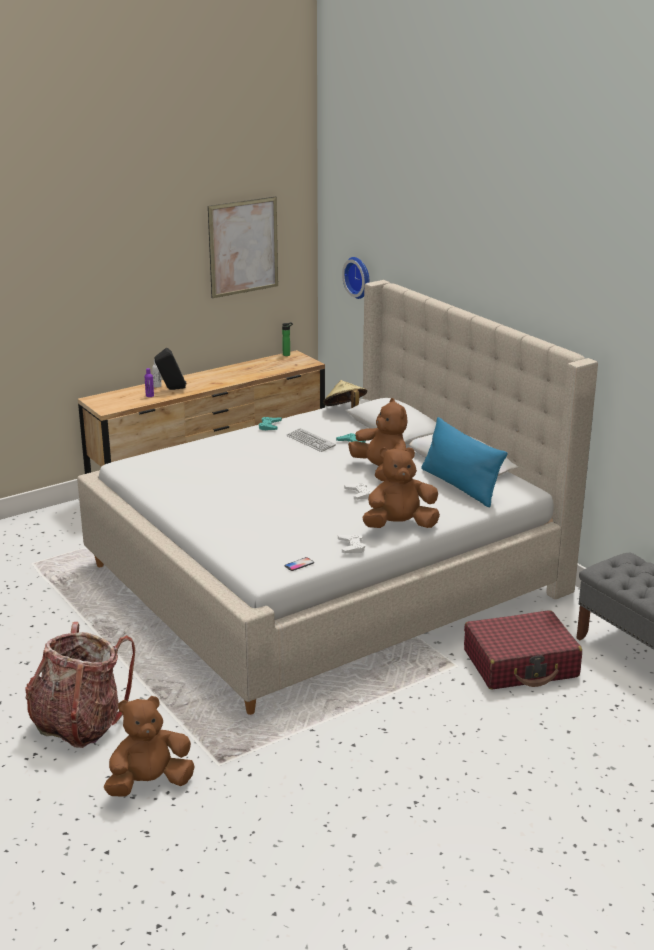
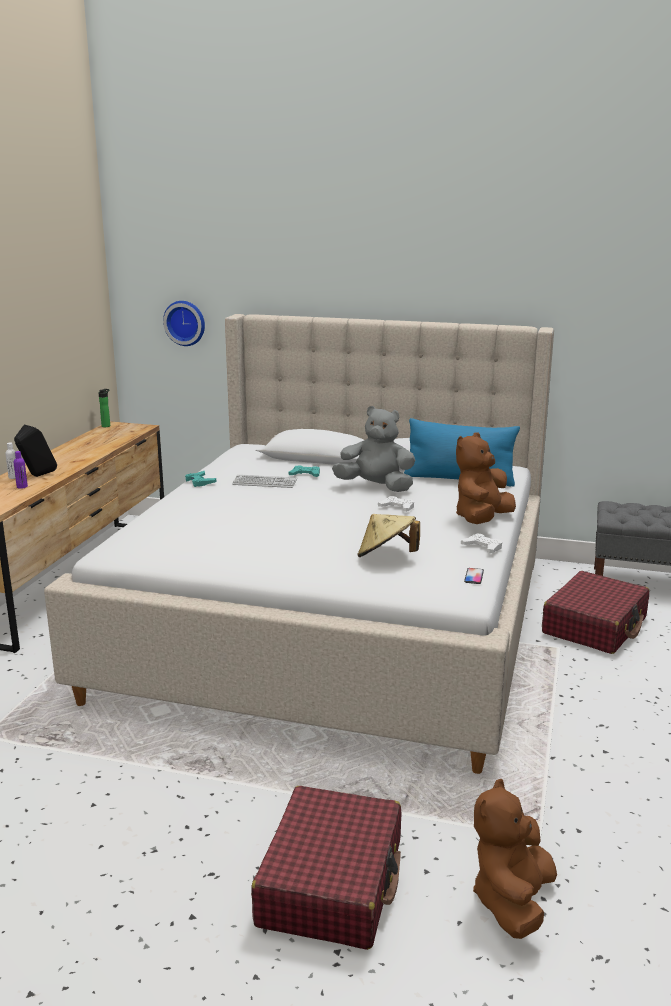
camera: 40 degrees left, 5 degrees down
backpack [25,622,135,748] -> red suitcase [251,786,401,950]
picture [208,197,278,298] -> none
beige hat [323,380,367,408] -> beige hat moved to [358,514,420,557]
brown plush toy [348,398,408,481] -> grey plush toy [332,406,416,492]

